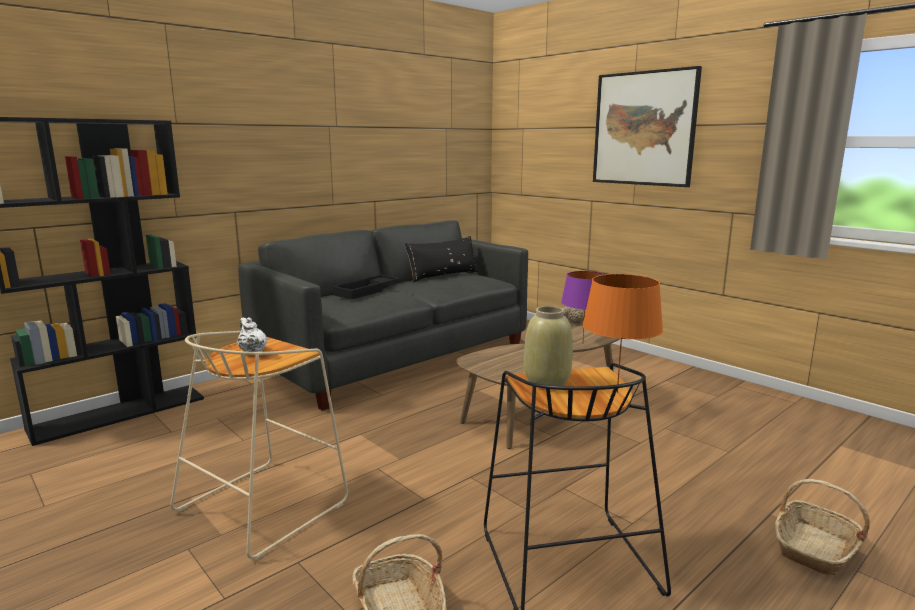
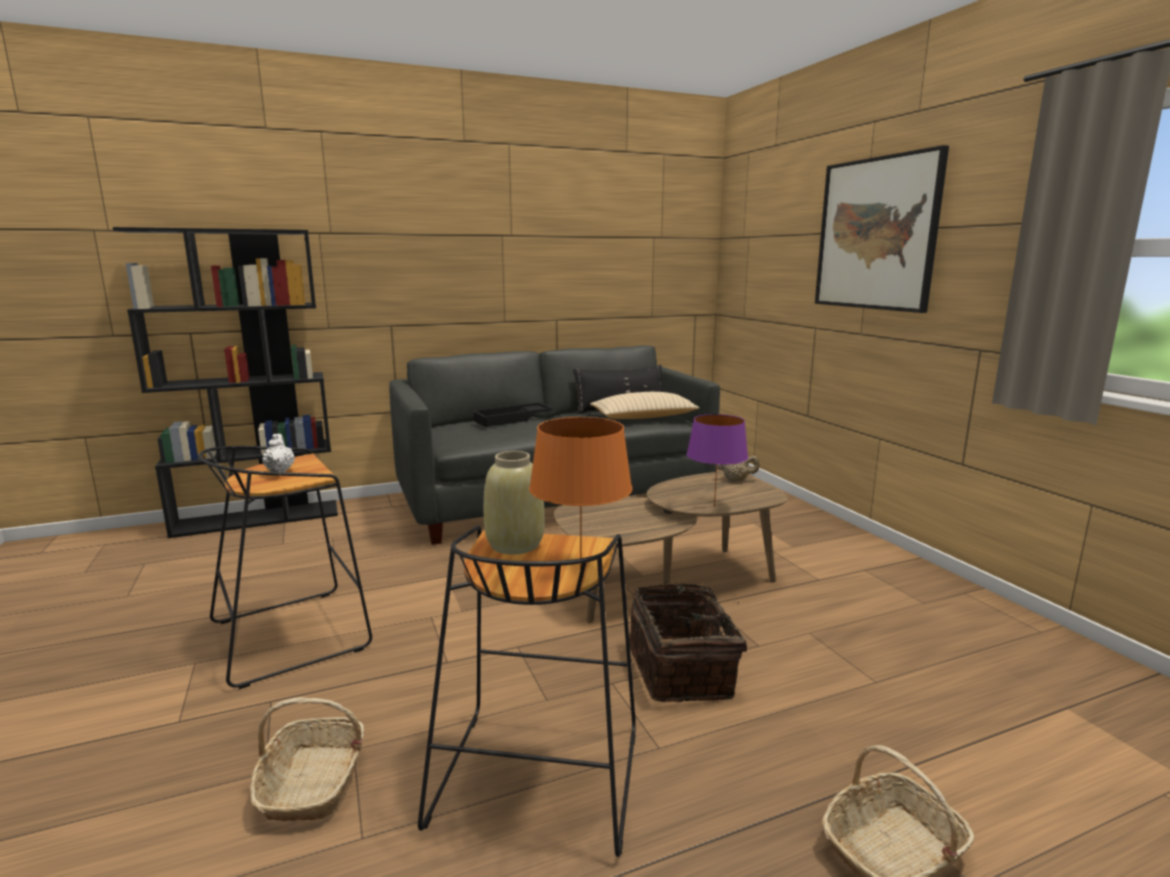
camera: 20 degrees right, 0 degrees up
beige stool [170,331,348,560] -> black stool [198,446,372,689]
none -> beige pillow [590,392,700,419]
none -> basket [629,582,747,702]

